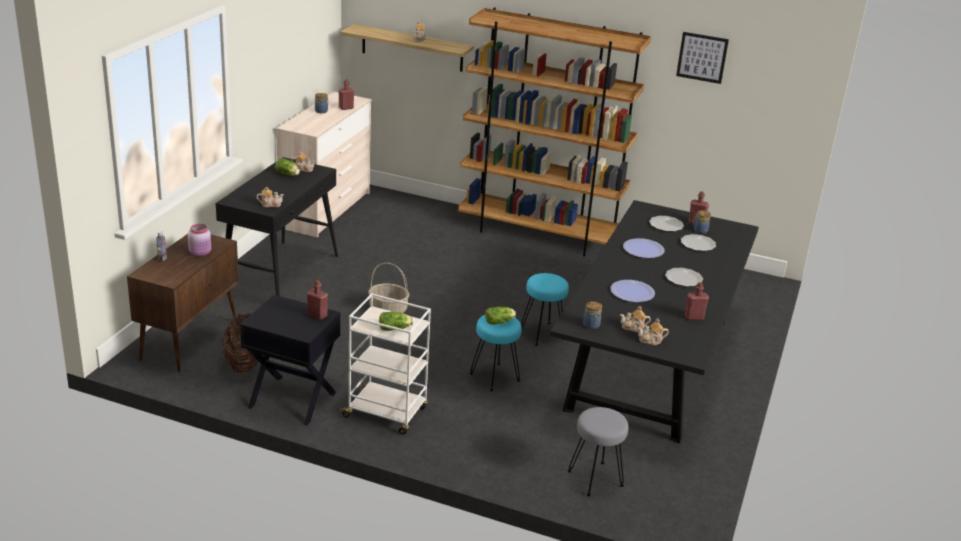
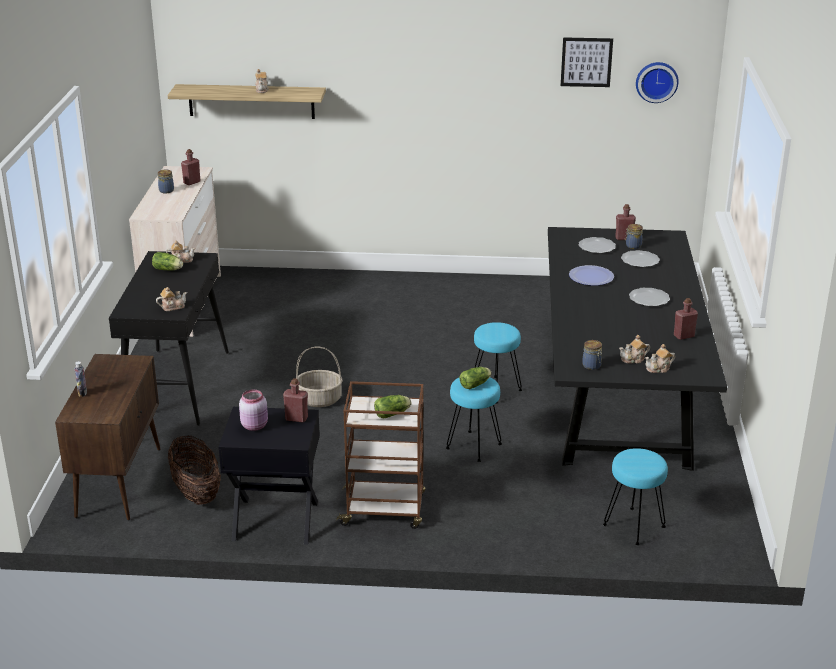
camera: 15 degrees left, 0 degrees up
pink jar [188,224,211,257] -> pink jar moved to [239,390,268,431]
white cart [339,293,431,435] -> brown cart [336,381,425,529]
brown bookcase [458,7,651,257] -> none
grey stool [568,407,628,496] -> turquoise stool [603,448,668,545]
plate [610,280,655,302] -> none
none -> wall clock [636,62,679,103]

